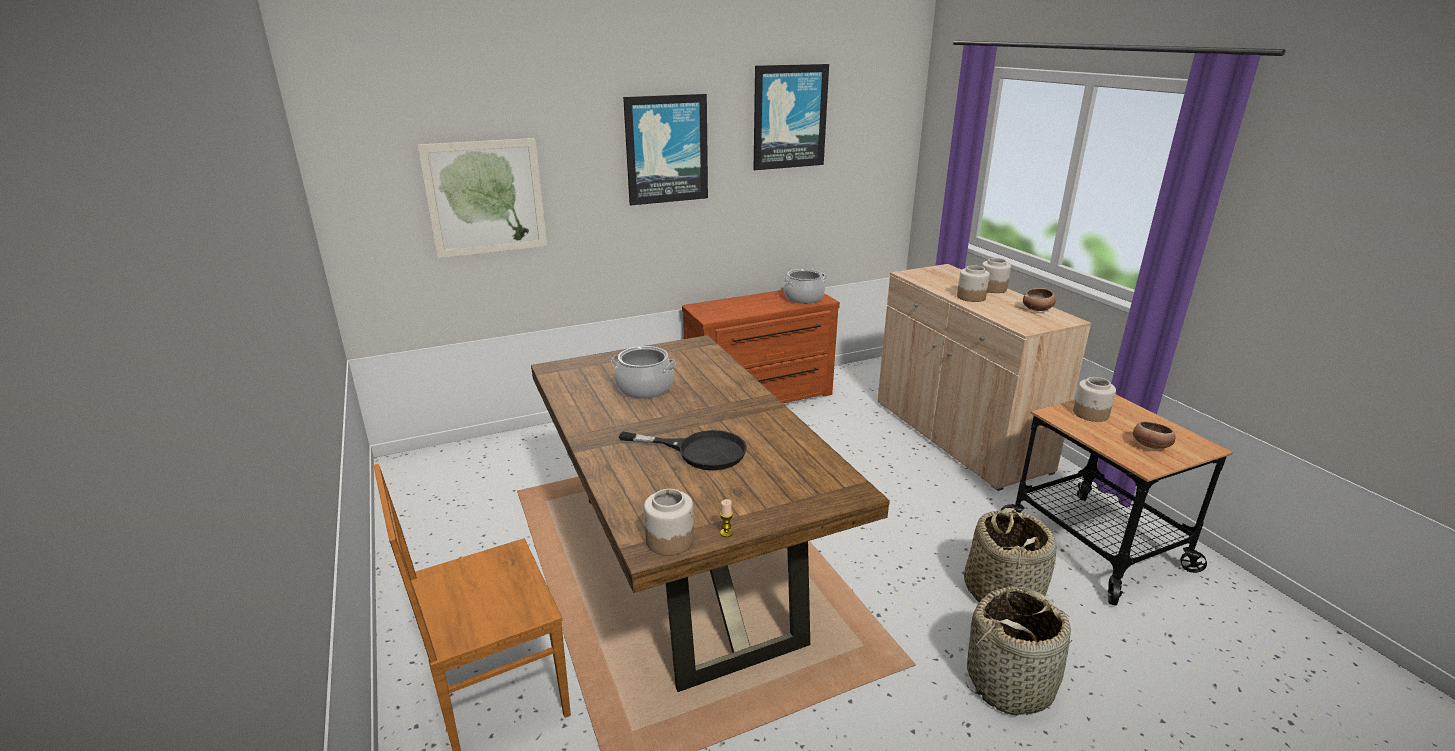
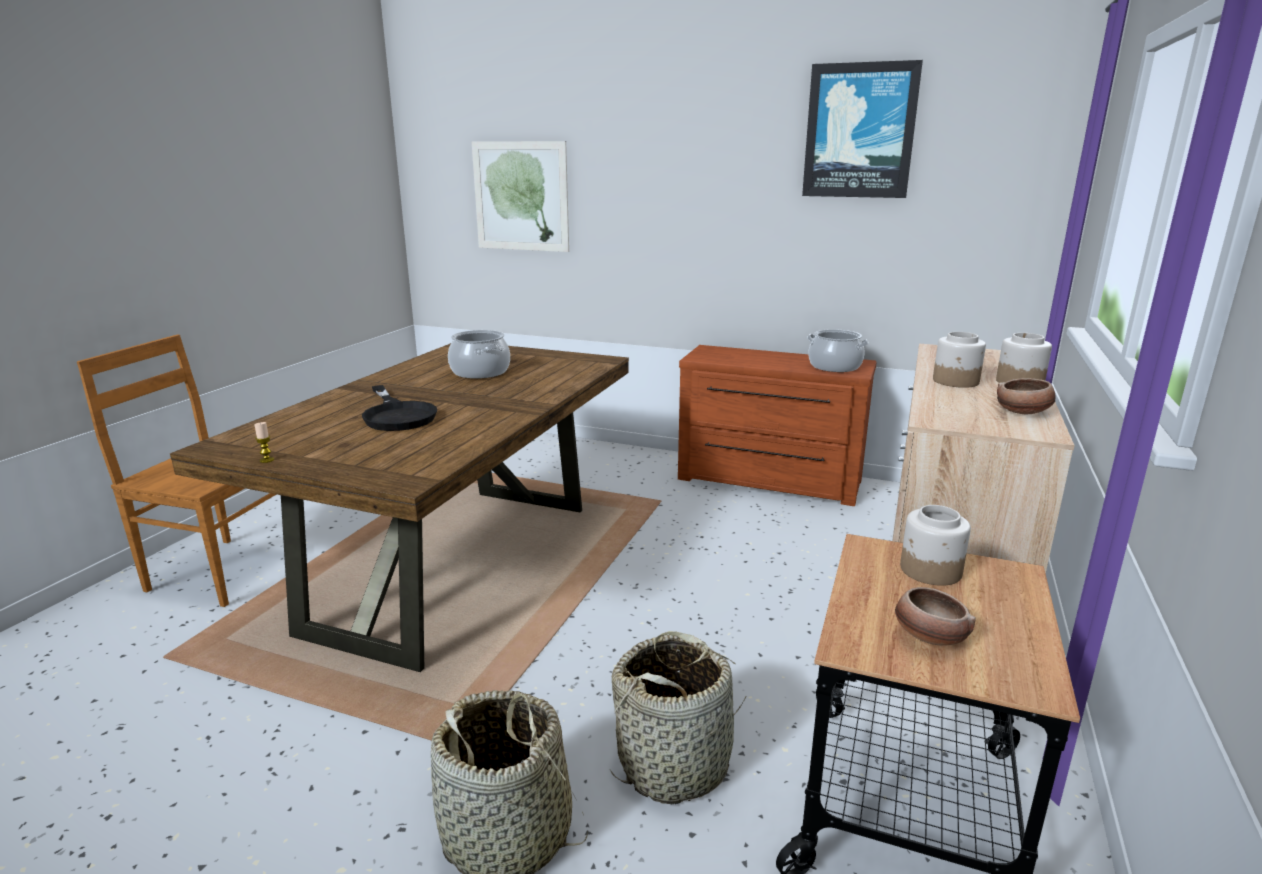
camera: 45 degrees right, 5 degrees down
picture [623,94,708,206] -> none
jar [644,489,694,556] -> none

